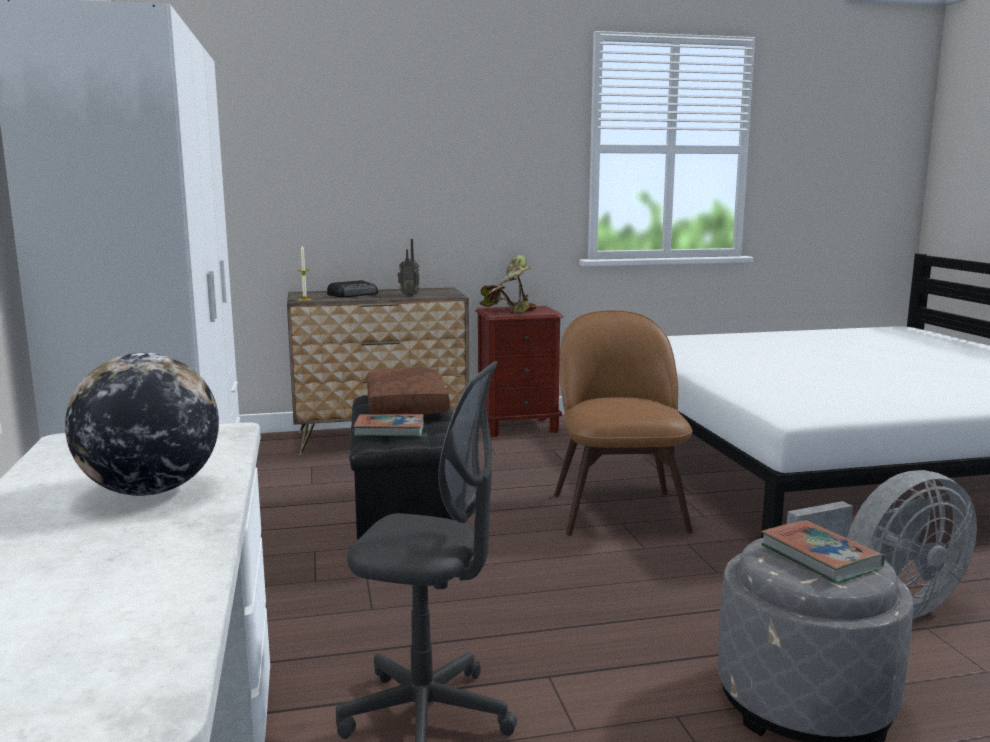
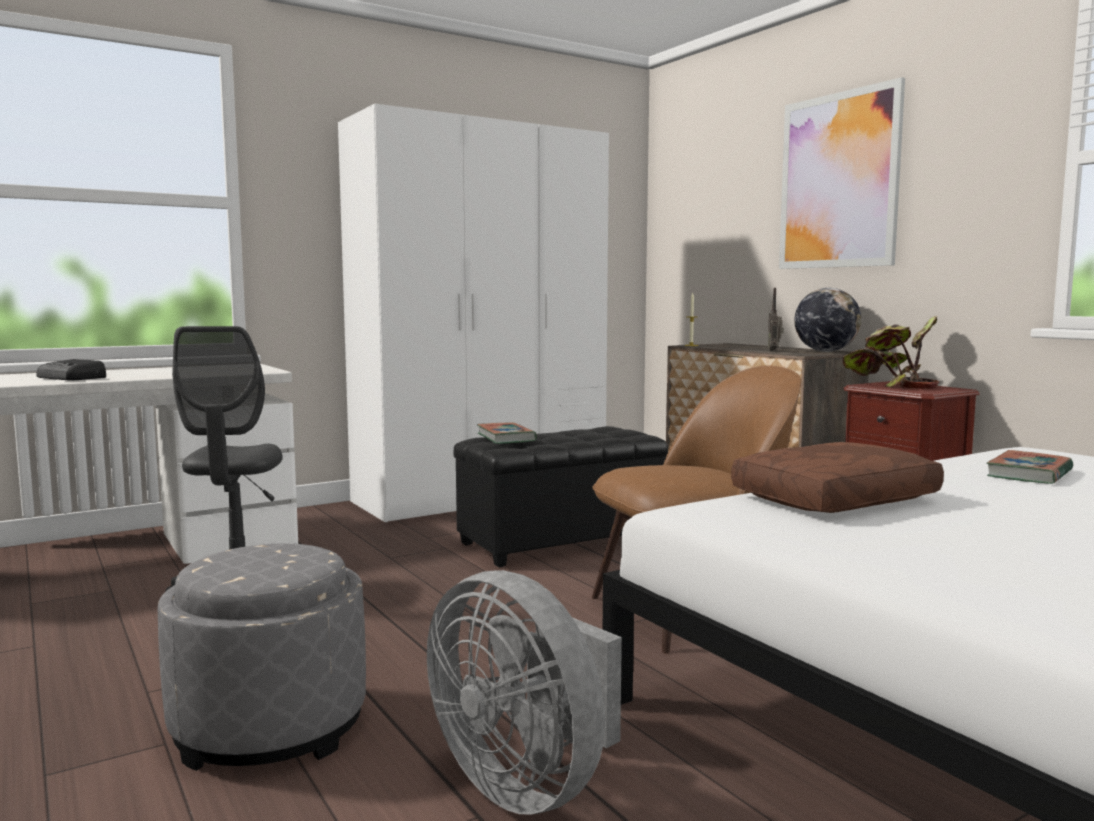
camera: 70 degrees right, 5 degrees down
globe [65,353,219,496] -> globe moved to [794,288,861,352]
radio [327,280,378,297] -> radio moved to [37,359,106,380]
brown pillow [367,367,450,415] -> brown pillow moved to [731,442,944,513]
book [761,520,885,583] -> book moved to [986,450,1073,484]
none -> picture [779,77,905,269]

